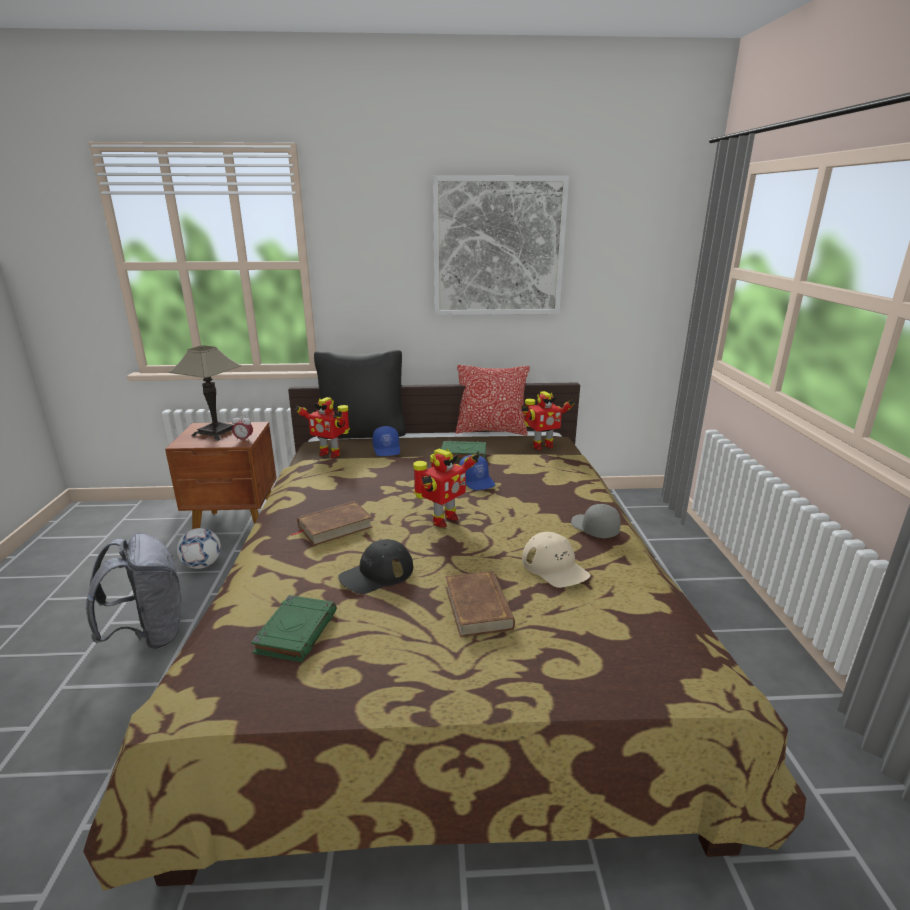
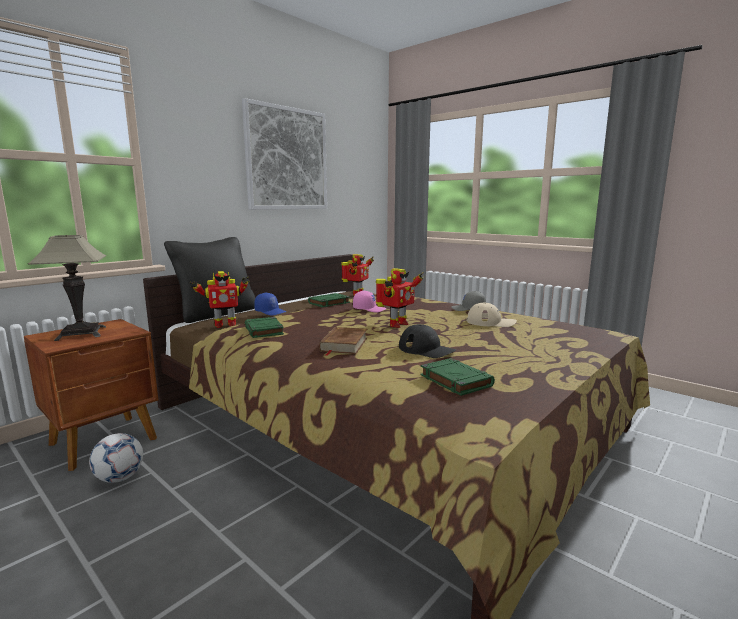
camera: 45 degrees left, 10 degrees down
grey backpack [86,533,183,649] -> none
alarm clock [232,415,253,442] -> none
black cap [338,539,413,594] -> black cap turned 60 degrees counterclockwise [399,324,456,358]
toy robot [413,449,480,527] -> toy robot turned 45 degrees clockwise [376,268,424,328]
brown book [445,571,515,637] -> none
pillow [455,365,530,436] -> none
blue cap [459,455,495,490] -> pink cap [353,291,386,312]
none -> green book [245,317,284,338]

